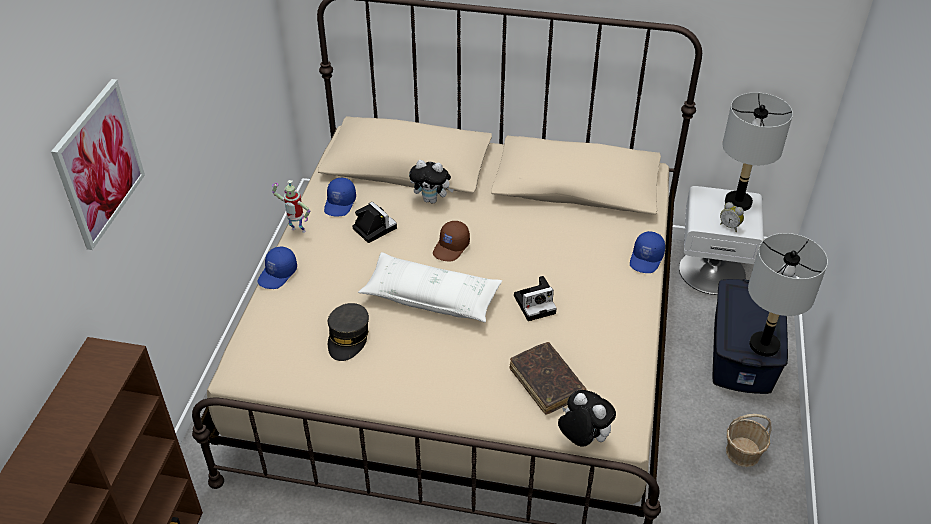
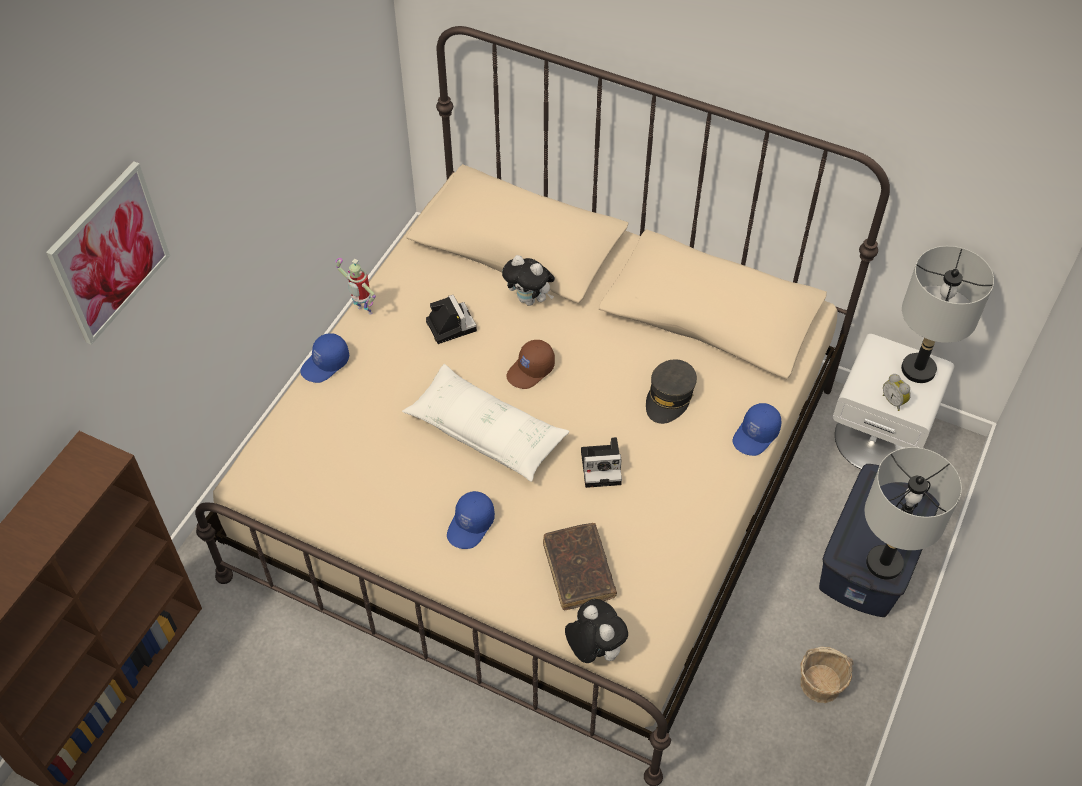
camera: 15 degrees right, 10 degrees up
blue cap [324,178,356,217] -> blue cap moved to [447,491,495,549]
grey cap [328,303,369,361] -> grey cap moved to [646,359,697,424]

